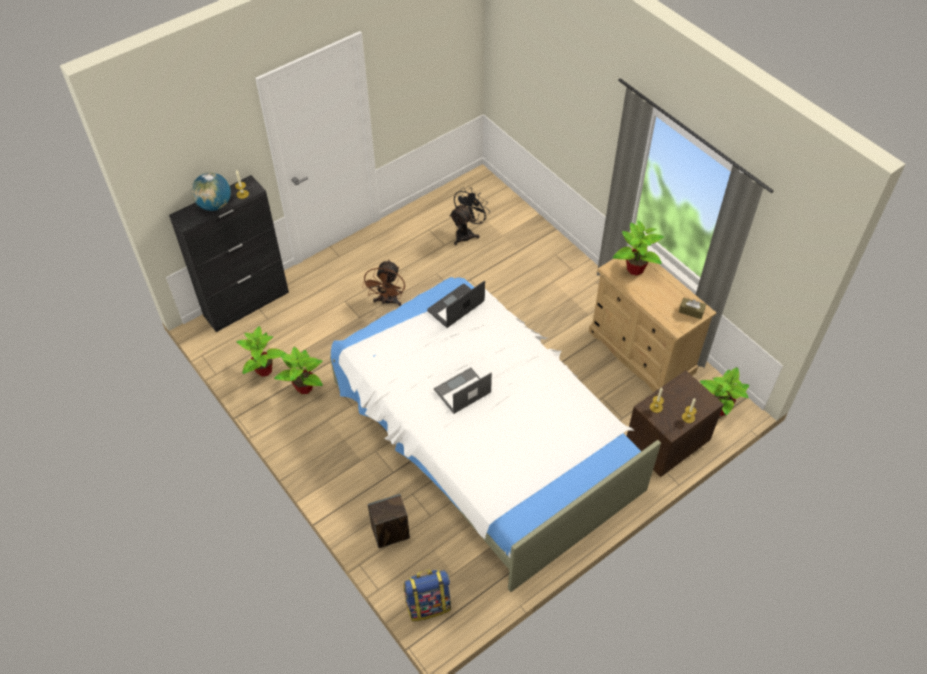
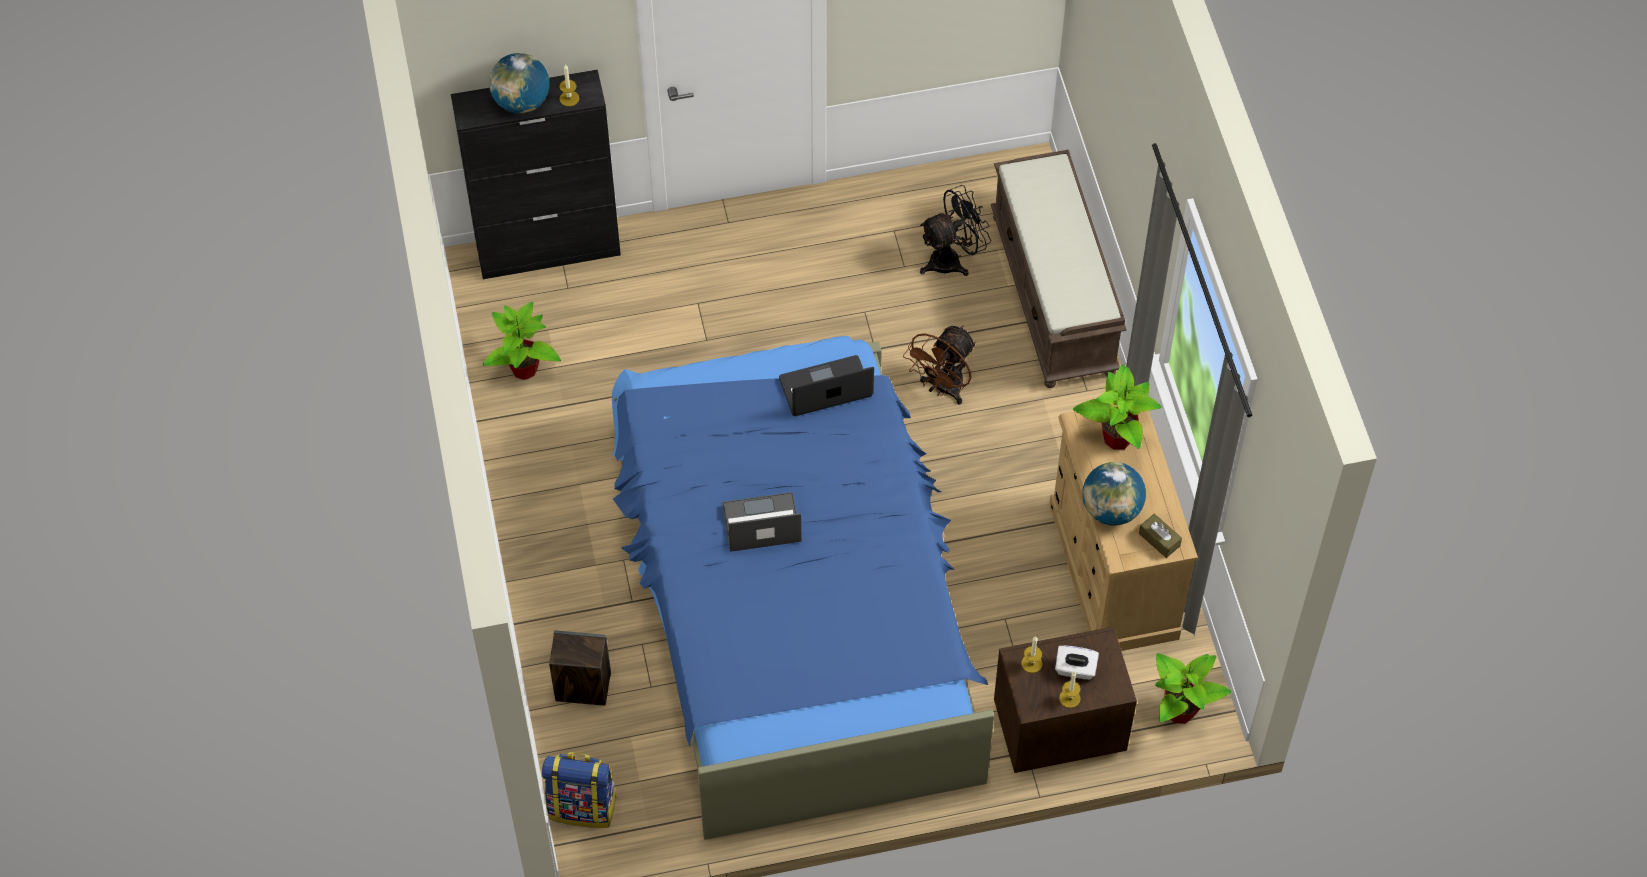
camera: 25 degrees right, 5 degrees up
potted plant [274,347,323,394] -> none
white bed [330,277,661,592] -> blue bed [612,336,994,840]
brown fan [362,260,405,306] -> brown fan moved to [903,326,976,405]
none -> brown bench [991,150,1127,388]
none -> white tissue box [1055,646,1099,680]
none -> globe [1082,462,1146,526]

